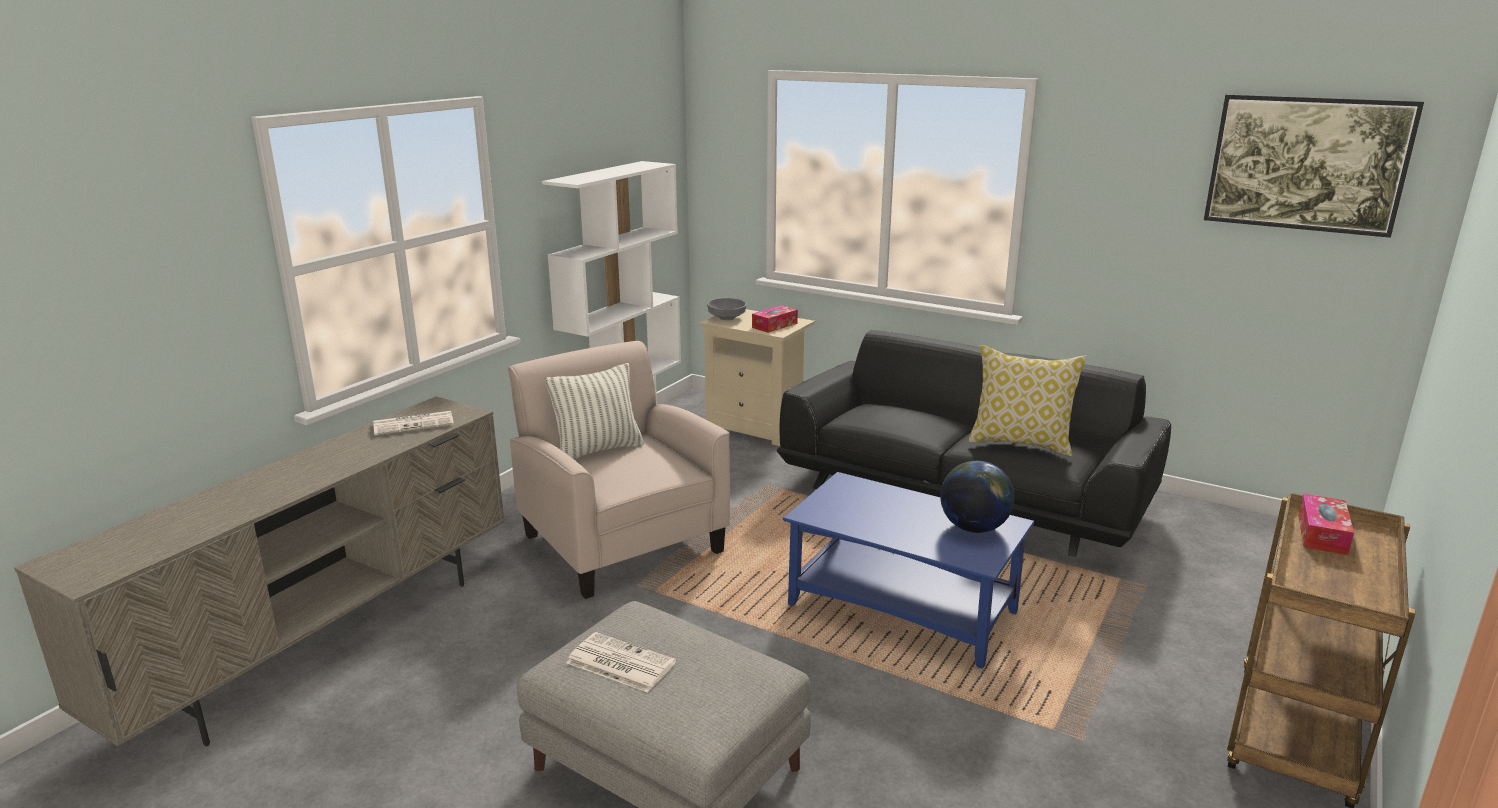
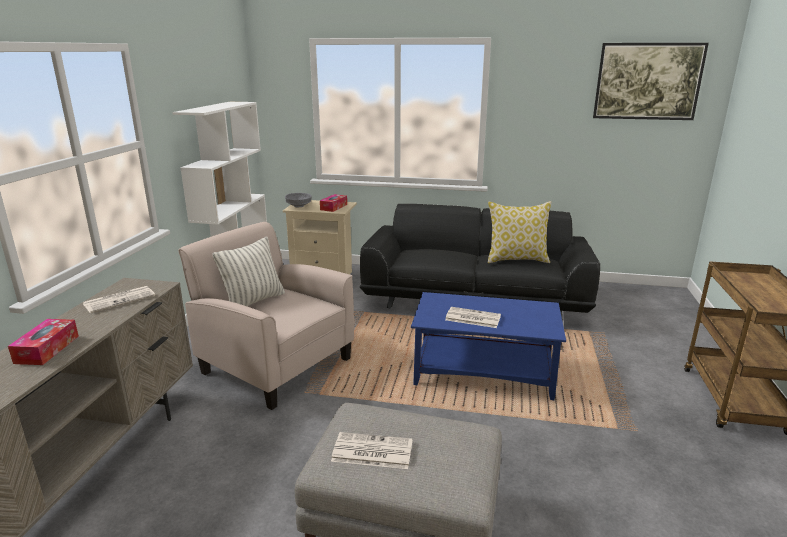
camera: 20 degrees left, 0 degrees up
globe [940,461,1015,533] -> none
tissue box [1298,494,1354,555] -> tissue box moved to [8,319,79,365]
none -> newspaper [445,307,501,328]

